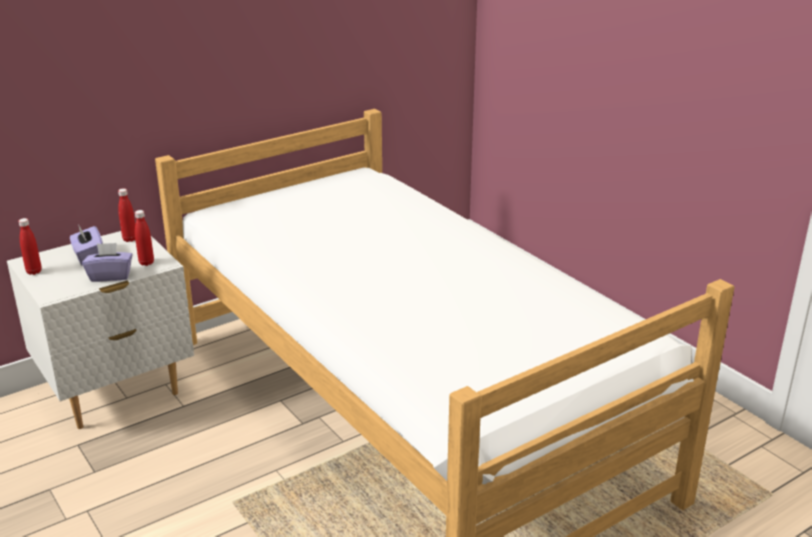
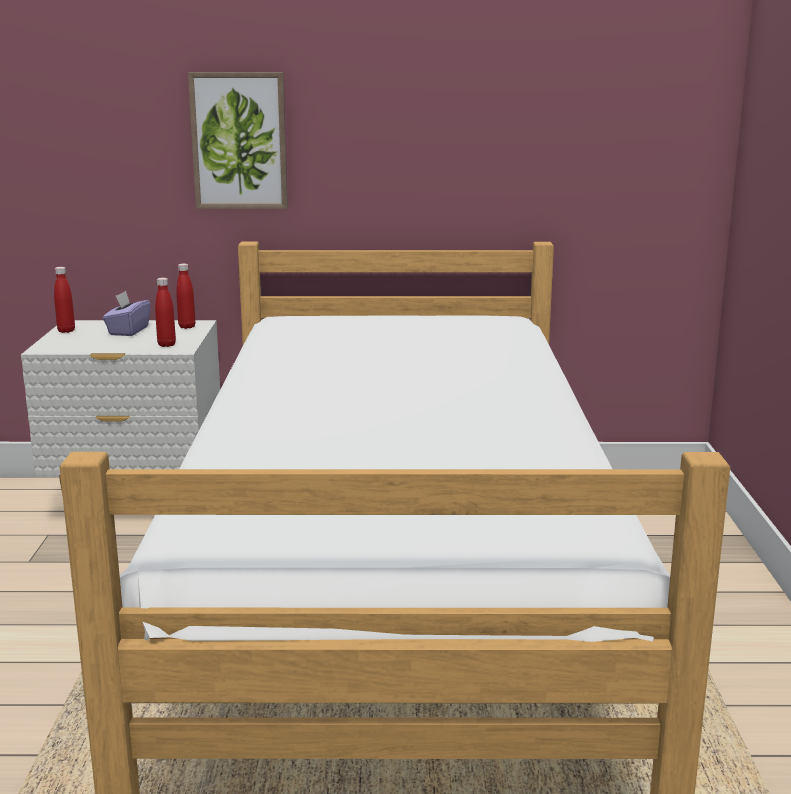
camera: 35 degrees right, 10 degrees down
purple tissue box [82,243,133,282] -> none
none -> picture [188,72,288,209]

